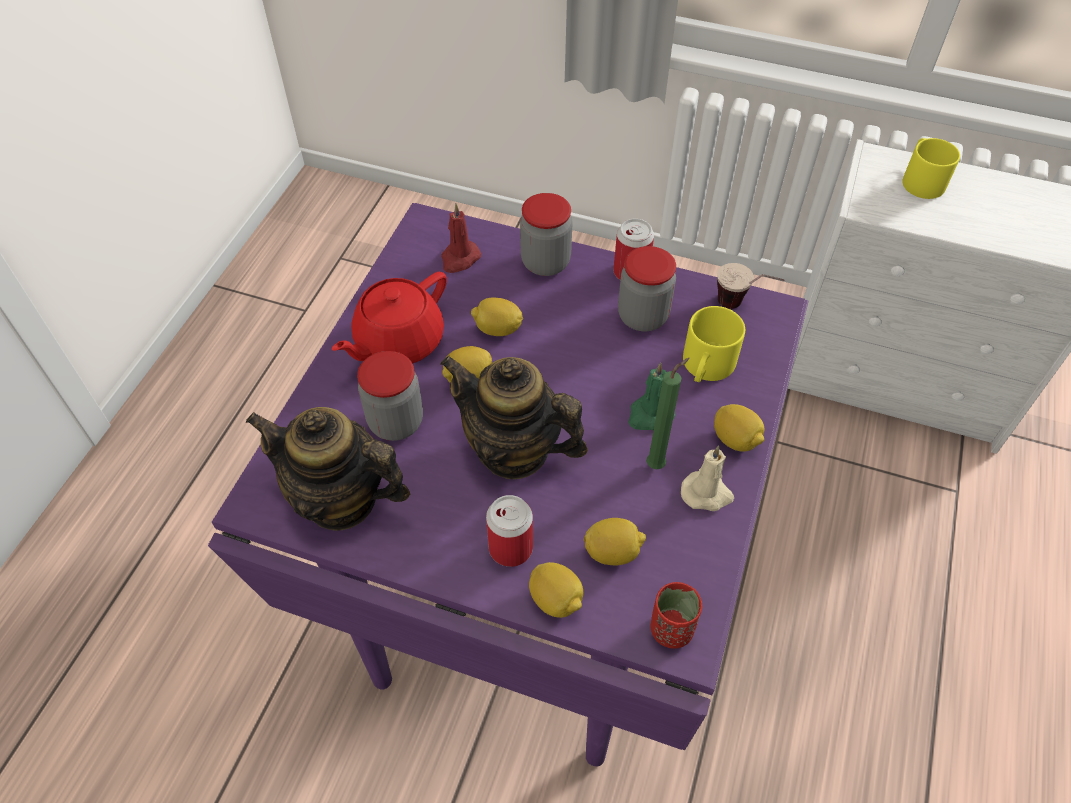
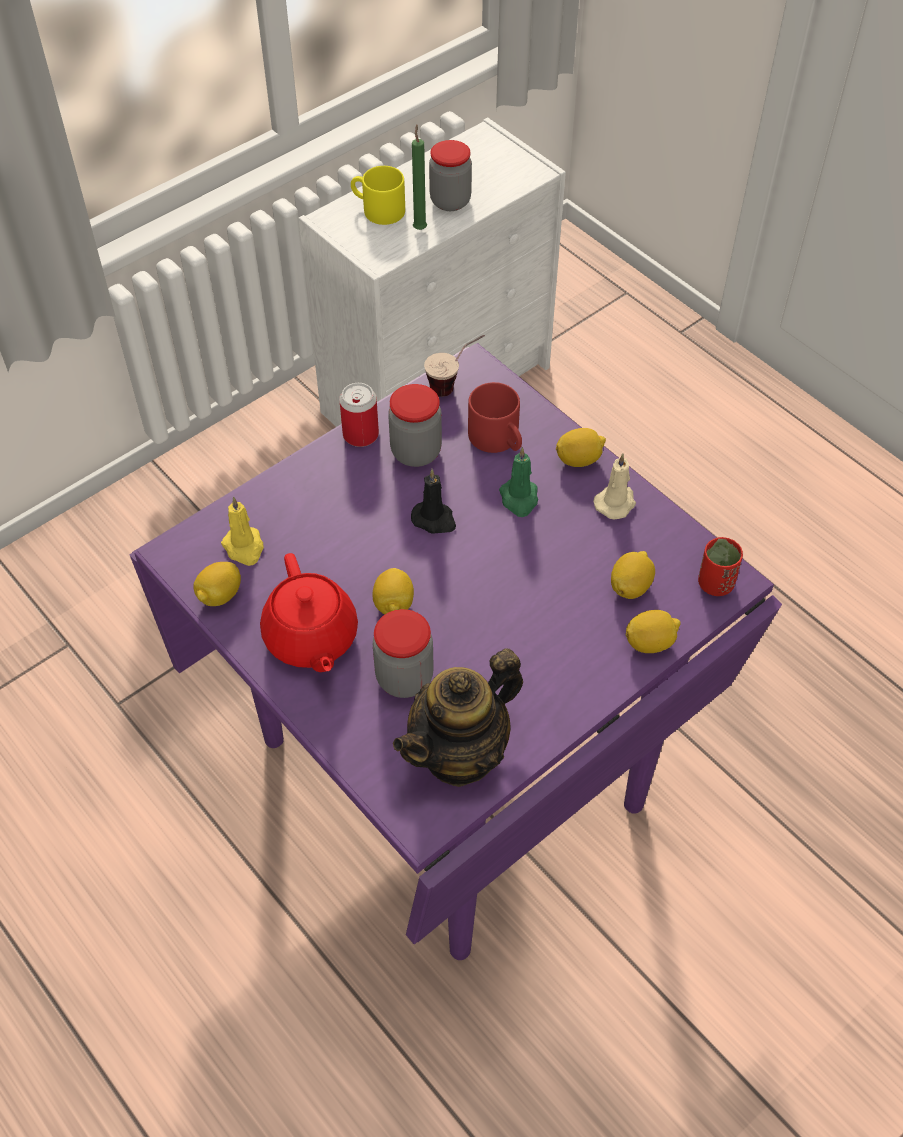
camera: 60 degrees left, 0 degrees up
teapot [440,356,588,479] -> none
red candle [441,203,481,273] -> yellow candle [221,496,264,566]
lemon [471,297,523,336] -> lemon moved to [193,562,241,606]
can [486,495,533,567] -> none
jar [520,193,573,276] -> jar moved to [429,140,472,211]
green candle [646,358,690,469] -> green candle moved to [412,124,427,230]
yellow mug [683,306,745,382] -> red mug [468,382,522,453]
none -> black candle [411,469,456,533]

